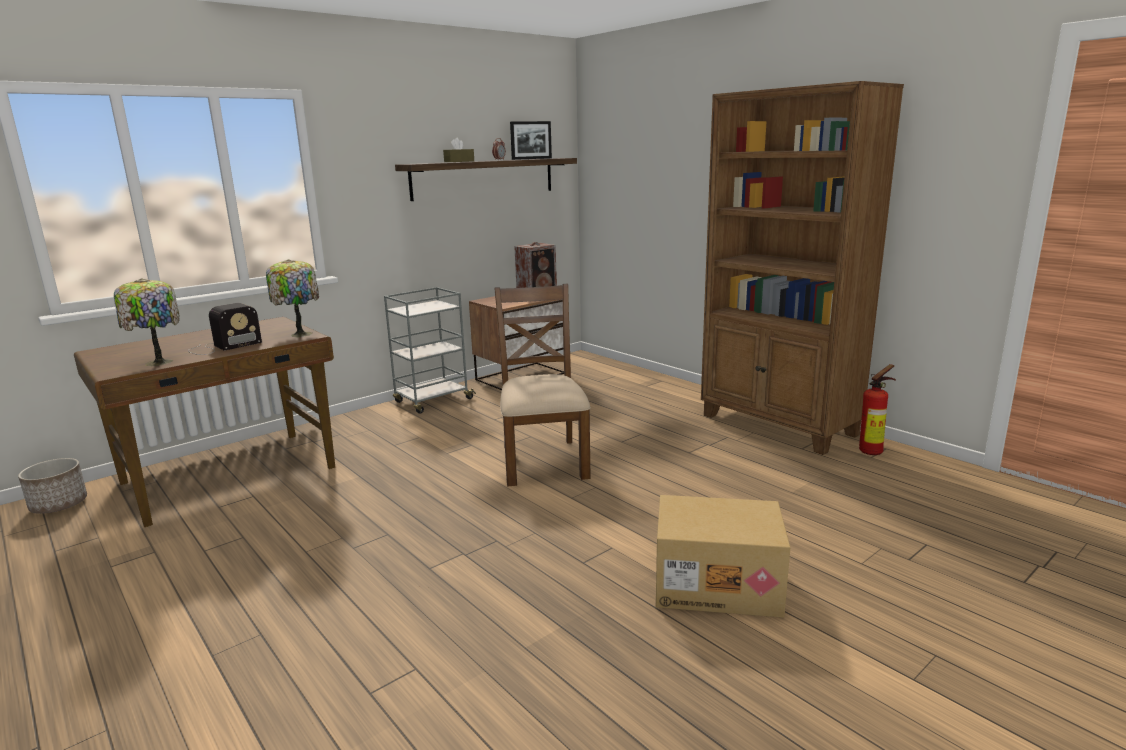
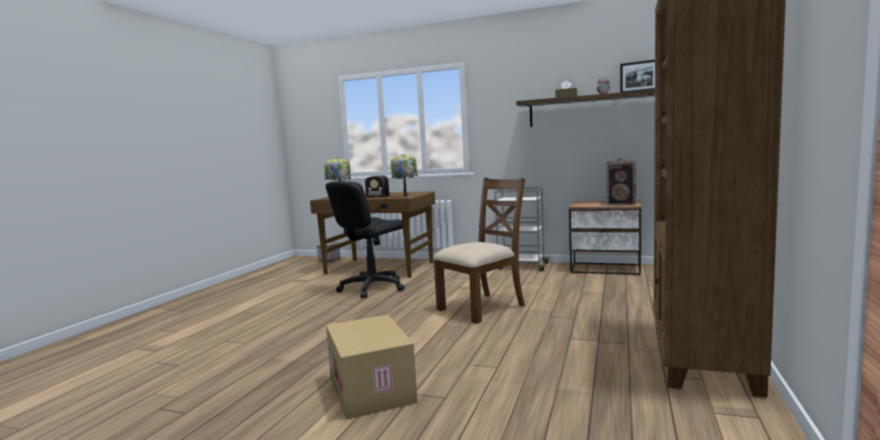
camera: 60 degrees right, 10 degrees down
fire extinguisher [859,364,896,455] -> none
none -> black office chair [326,181,405,298]

